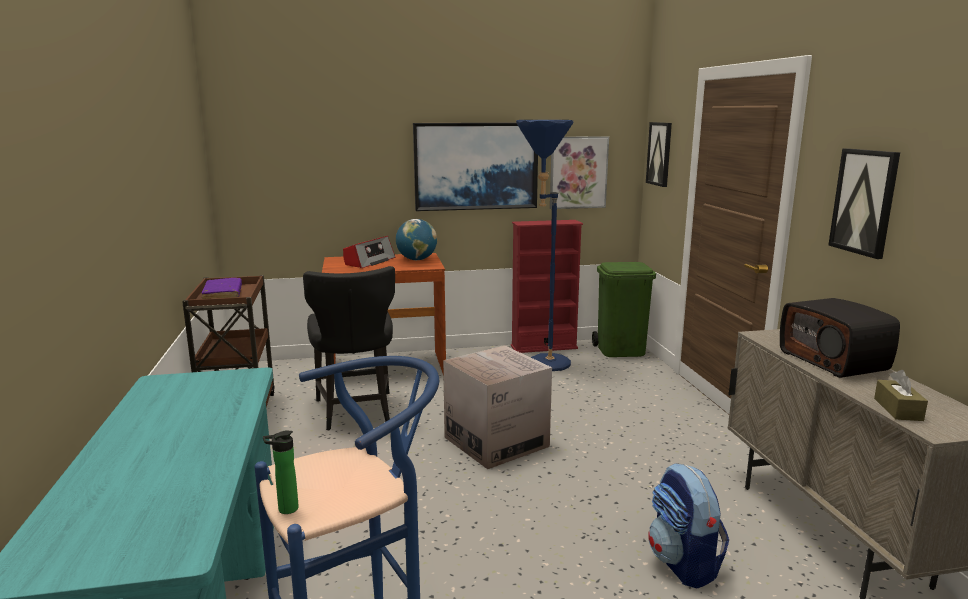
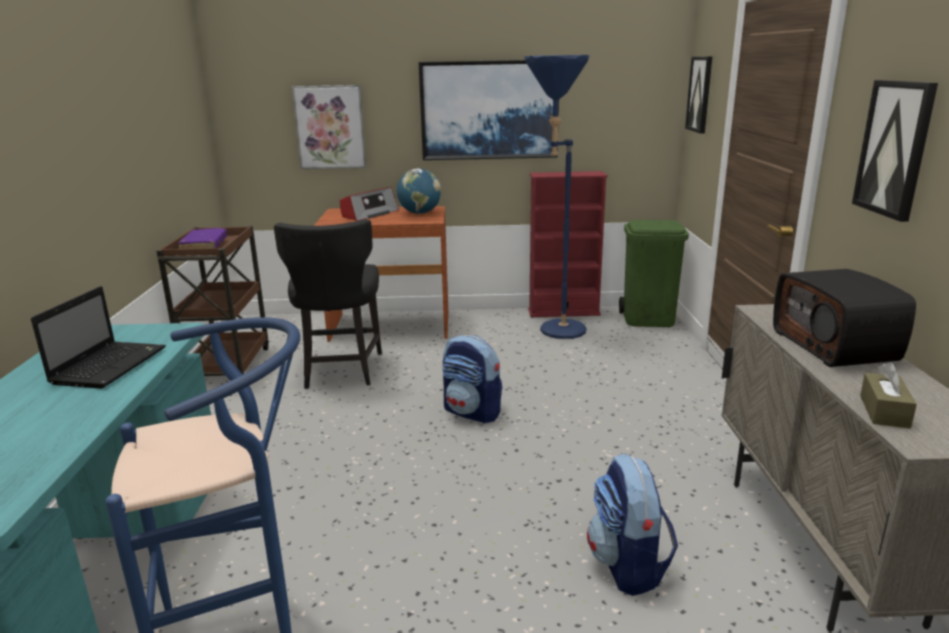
camera: 10 degrees right, 5 degrees up
bottle [263,430,299,514] -> none
cardboard box [443,346,552,469] -> backpack [443,335,503,424]
picture [550,136,609,209] -> picture moved to [292,85,366,169]
none -> laptop [31,286,166,389]

